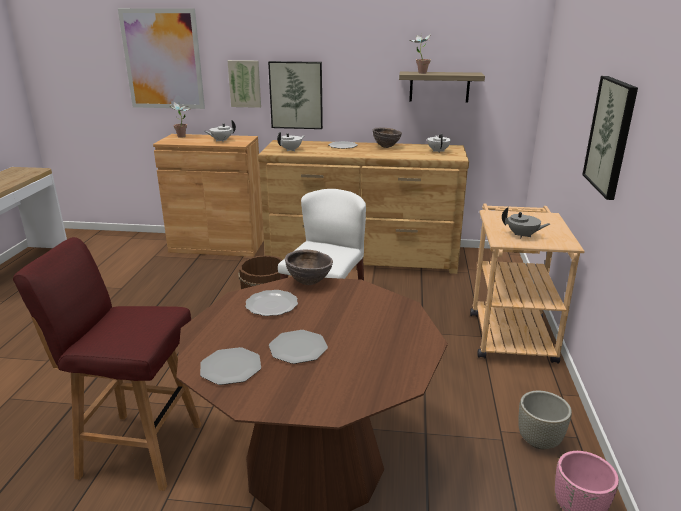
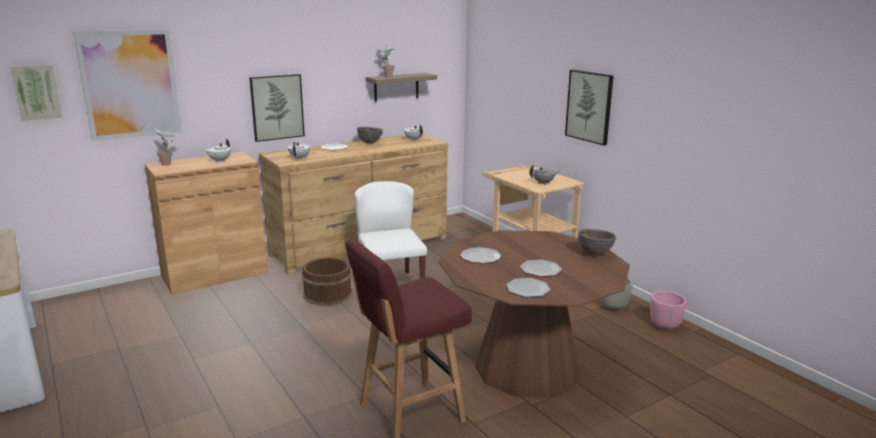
camera: 40 degrees left, 5 degrees down
picture [228,60,261,108] -> picture moved to [10,64,62,121]
brown bowl [285,250,333,285] -> brown bowl moved to [578,228,616,256]

